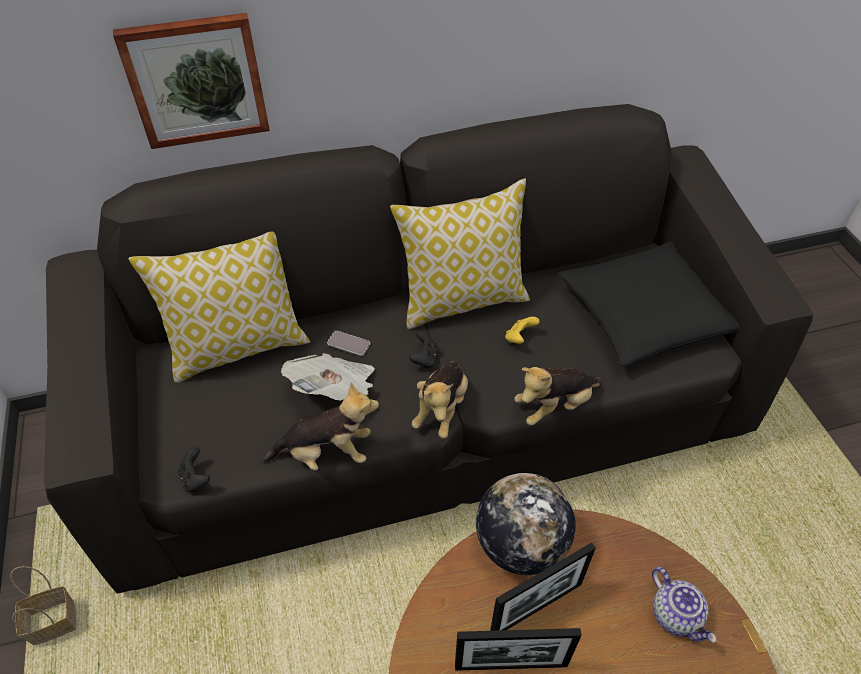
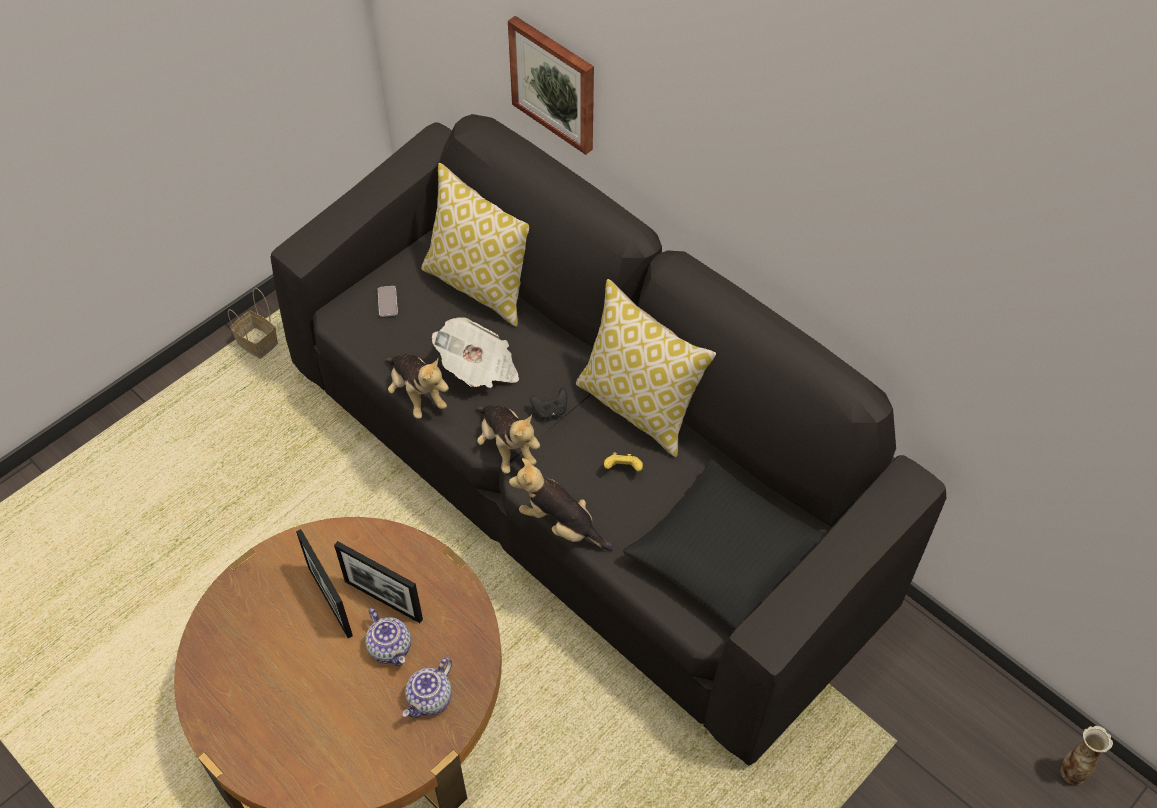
camera: 60 degrees right, 5 degrees up
black game controller [178,447,210,492] -> none
phone [327,331,370,356] -> phone moved to [378,286,398,317]
plush toy [412,361,468,439] -> plush toy turned 105 degrees counterclockwise [476,405,540,474]
globe [476,473,576,575] -> none
none -> teapot [365,608,411,666]
none -> vase [1061,726,1113,785]

